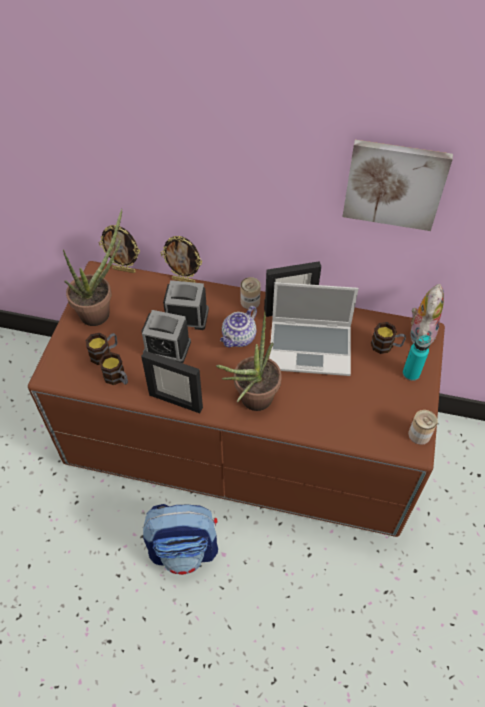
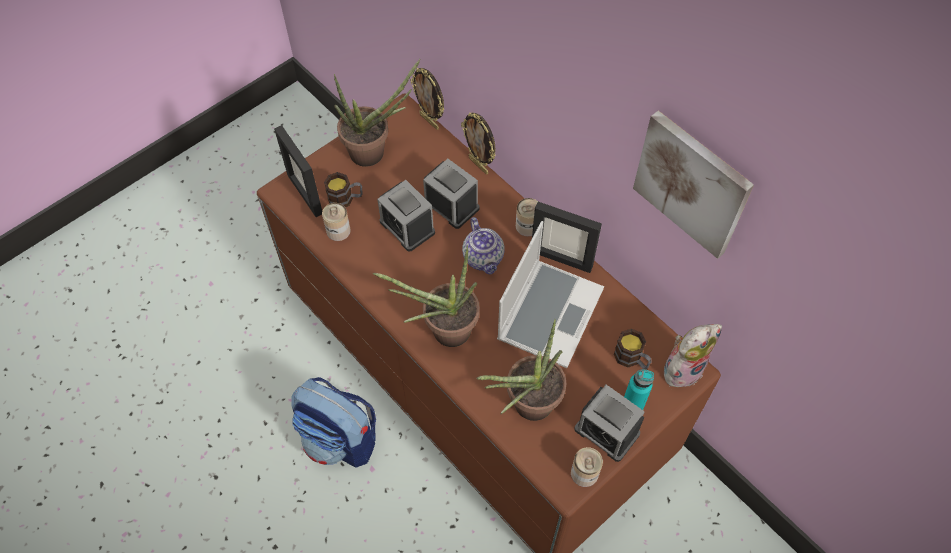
camera: 35 degrees right, 5 degrees up
mug [99,352,128,385] -> can [322,203,350,241]
picture frame [141,351,203,413] -> picture frame moved to [274,125,322,217]
teapot [220,306,257,347] -> teapot turned 90 degrees counterclockwise [462,217,505,274]
laptop [269,282,359,376] -> laptop turned 105 degrees counterclockwise [497,221,604,368]
none -> potted plant [476,319,566,421]
none -> alarm clock [574,385,645,462]

